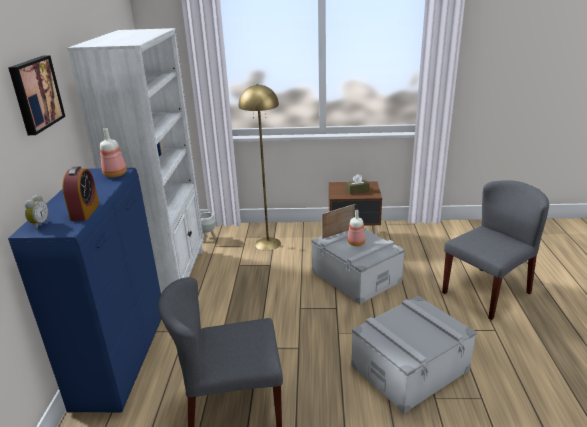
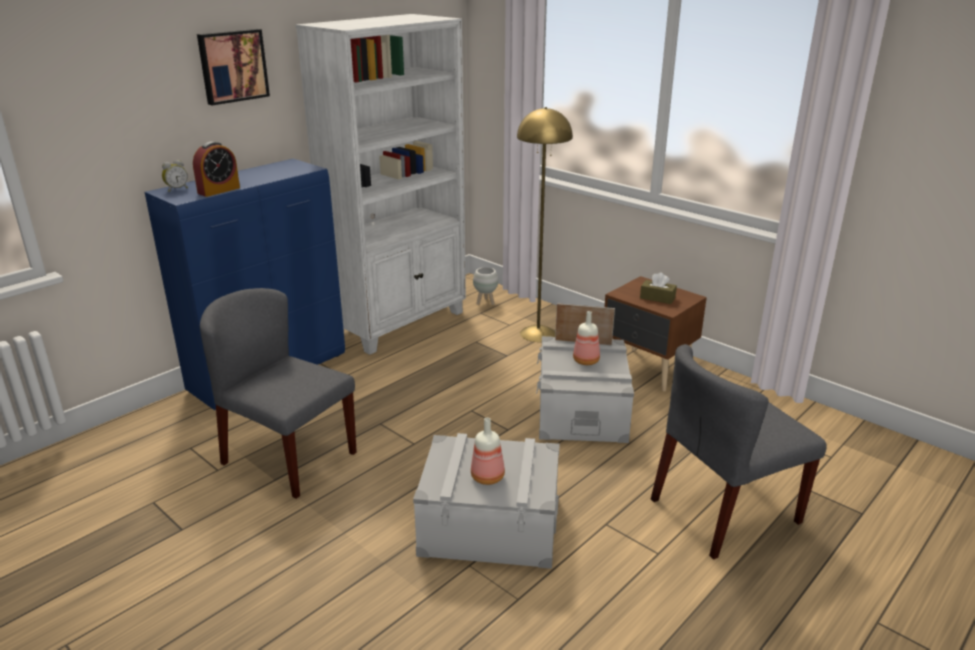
camera: 40 degrees right, 0 degrees up
bottle [100,128,127,178] -> bottle moved to [471,418,505,485]
grey chair [442,180,549,320] -> grey chair turned 150 degrees clockwise [651,344,827,560]

